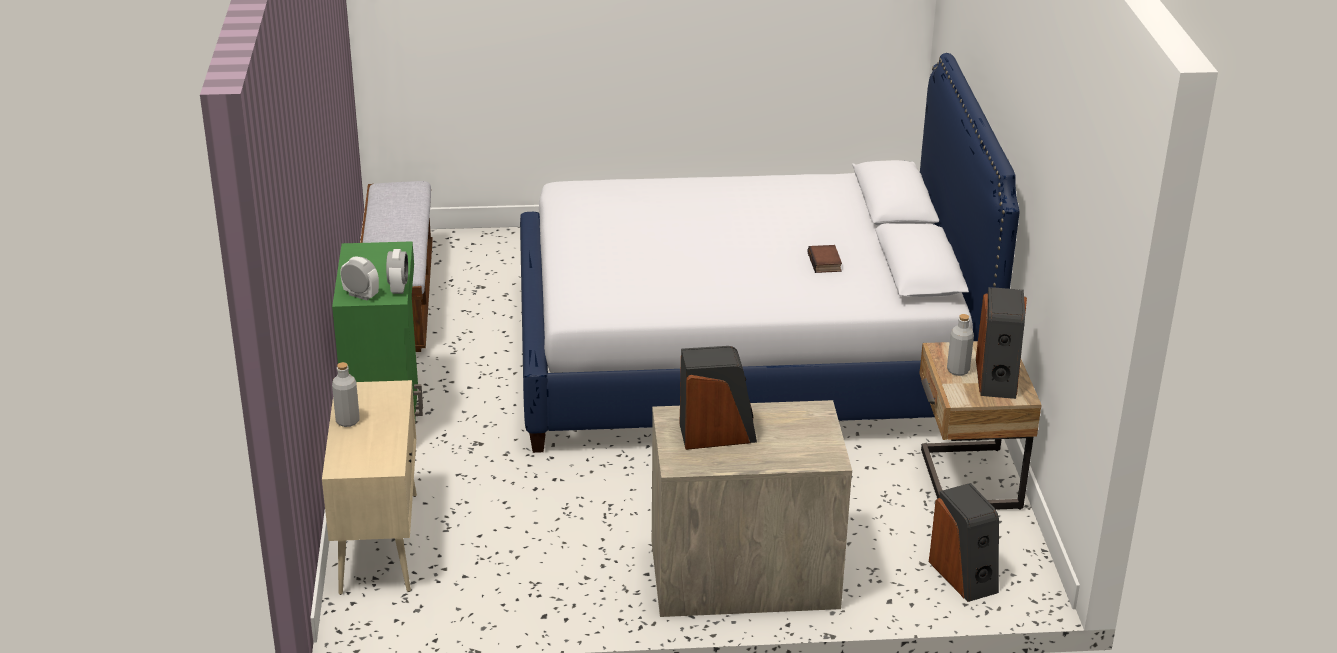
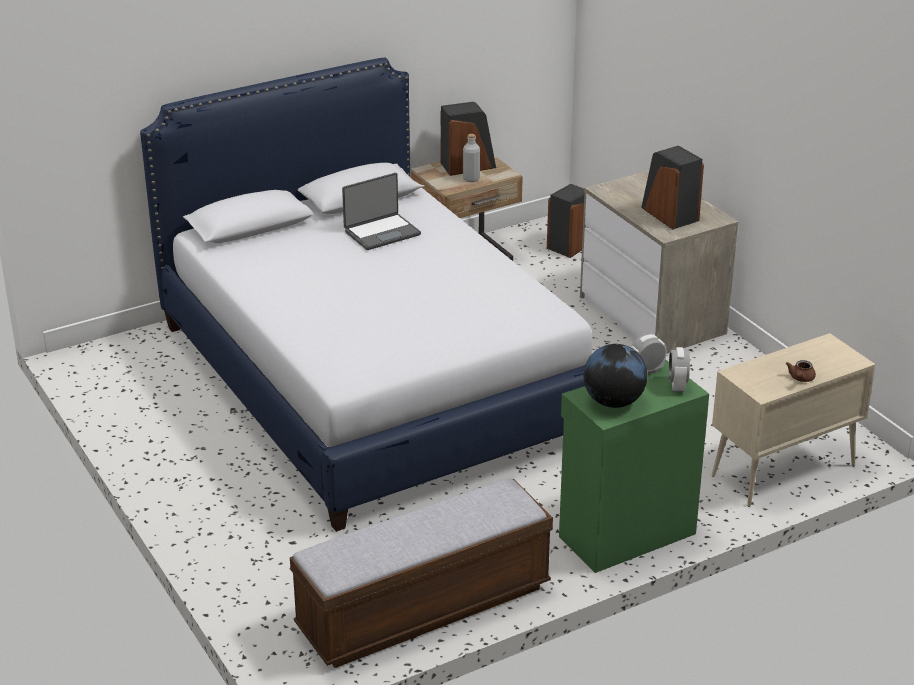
camera: 115 degrees left, 0 degrees up
grey bottle [332,362,360,427] -> brown teapot [786,360,816,382]
book [808,245,842,273] -> laptop [342,173,421,250]
none -> globe [583,344,647,408]

